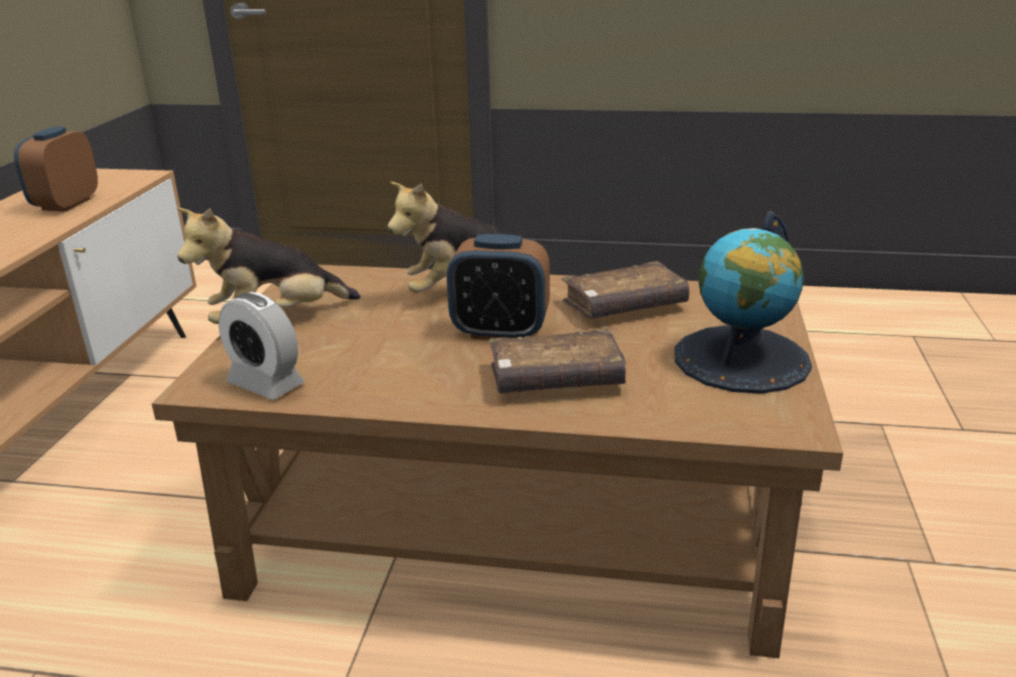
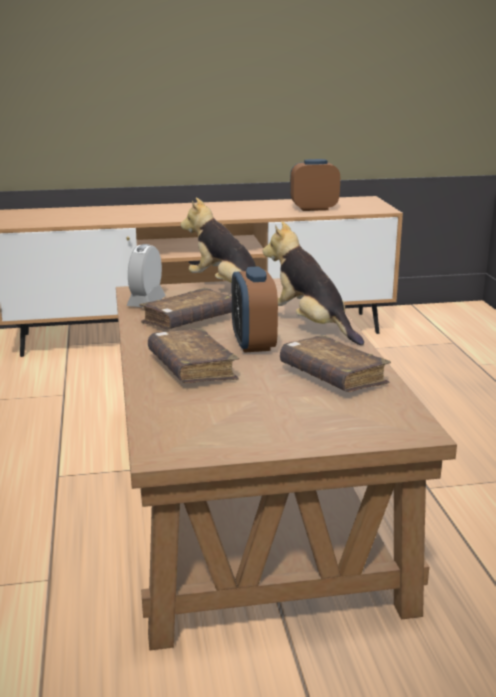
camera: 70 degrees right, 5 degrees down
globe [674,211,812,394] -> none
none -> brown book [139,288,232,329]

